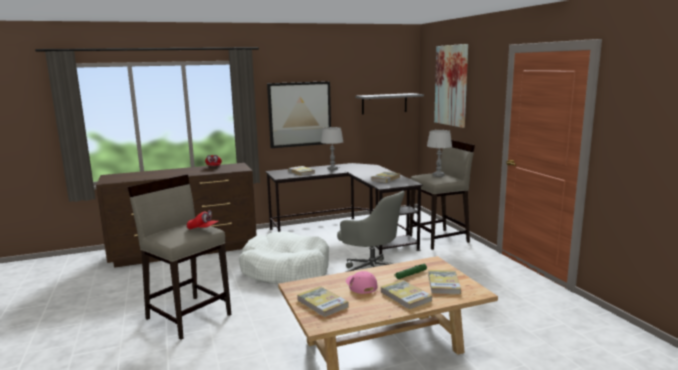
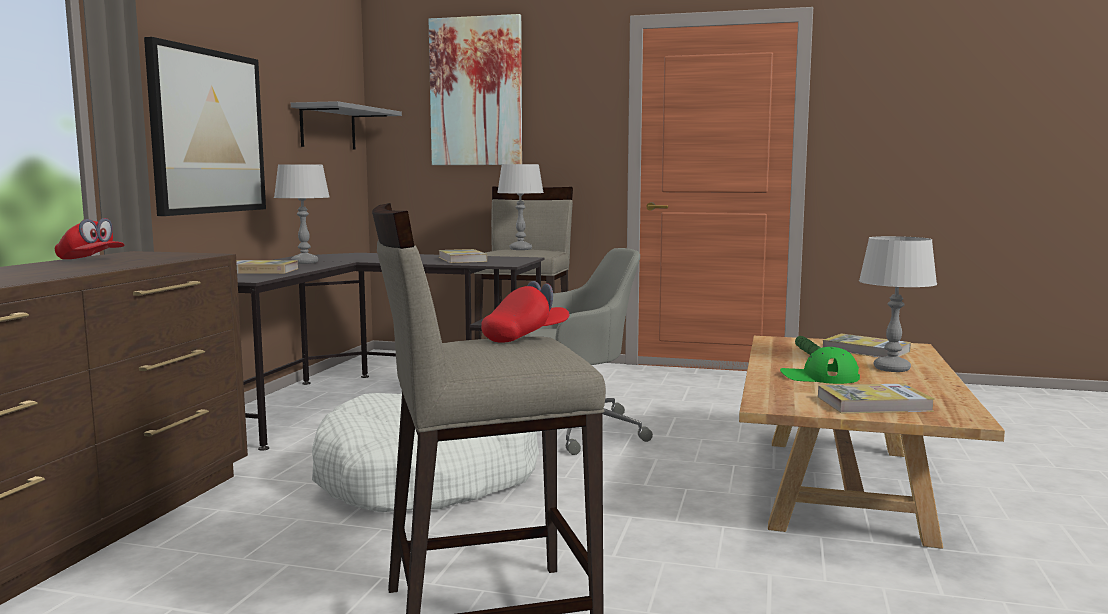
camera: 55 degrees left, 5 degrees down
pink cap [346,271,377,294] -> green cap [780,347,860,384]
book [381,280,432,310] -> grey table lamp [859,236,937,372]

